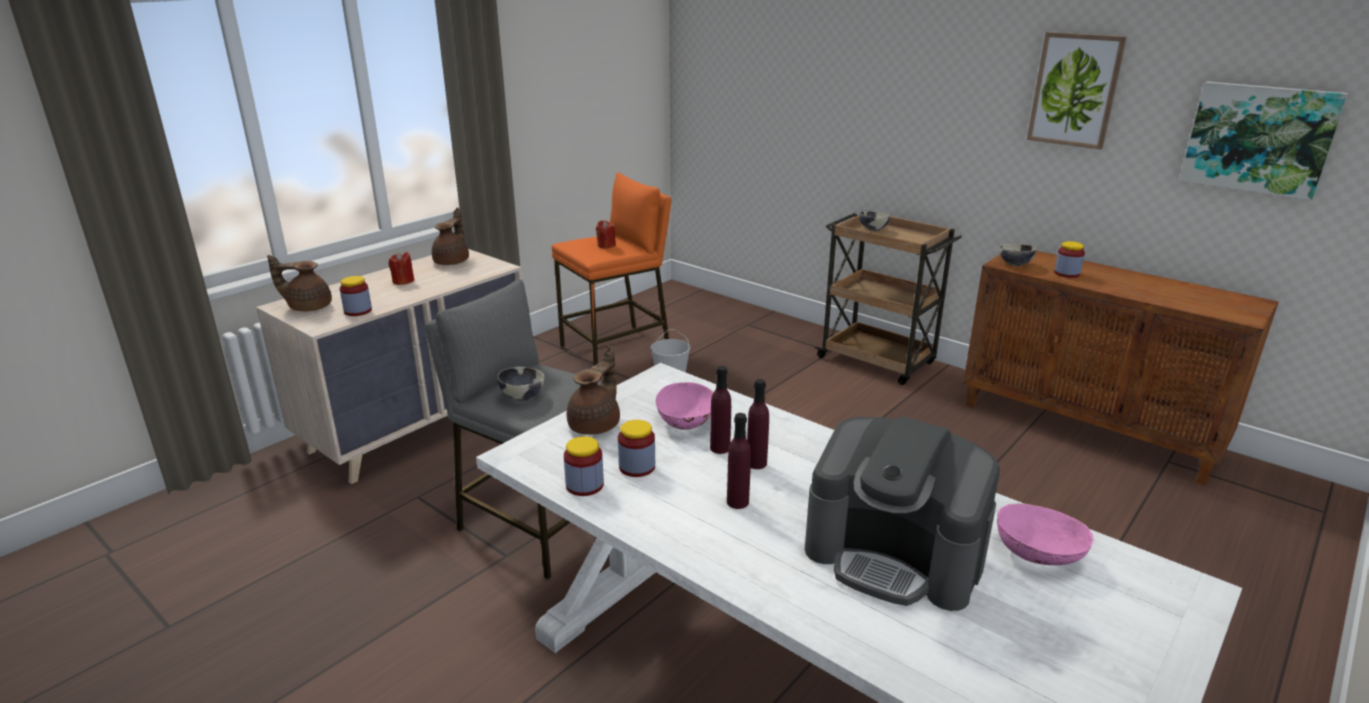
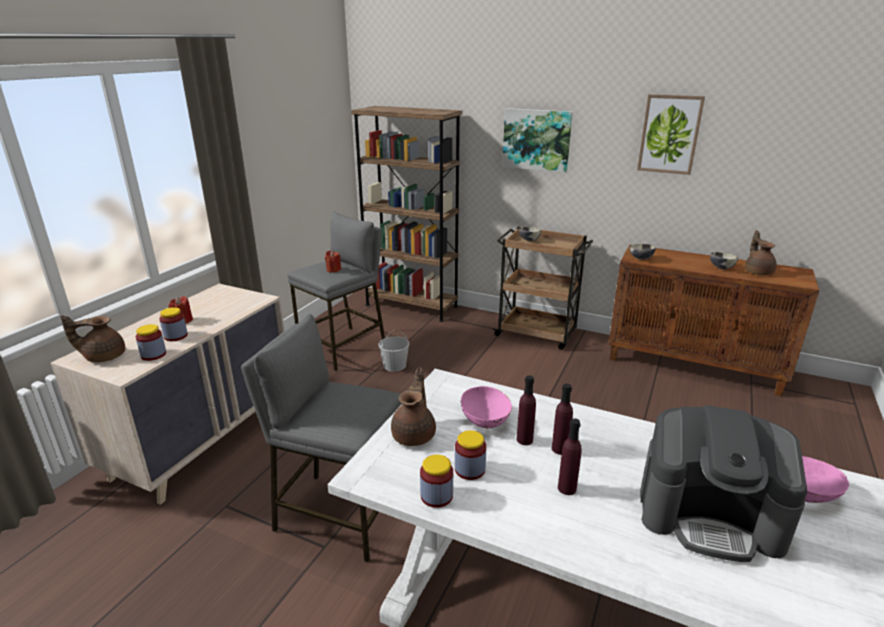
camera: 15 degrees left, 0 degrees up
brown teapot [432,208,469,265] -> brown teapot moved to [745,230,777,275]
bowl [497,367,544,401] -> bowl moved to [710,252,738,269]
orange stool [552,172,672,366] -> grey stool [288,211,385,371]
jar [1054,241,1085,278] -> jar moved to [159,307,188,341]
picture [1179,81,1348,200] -> picture moved to [502,108,573,173]
none -> brown bookcase [351,106,462,322]

